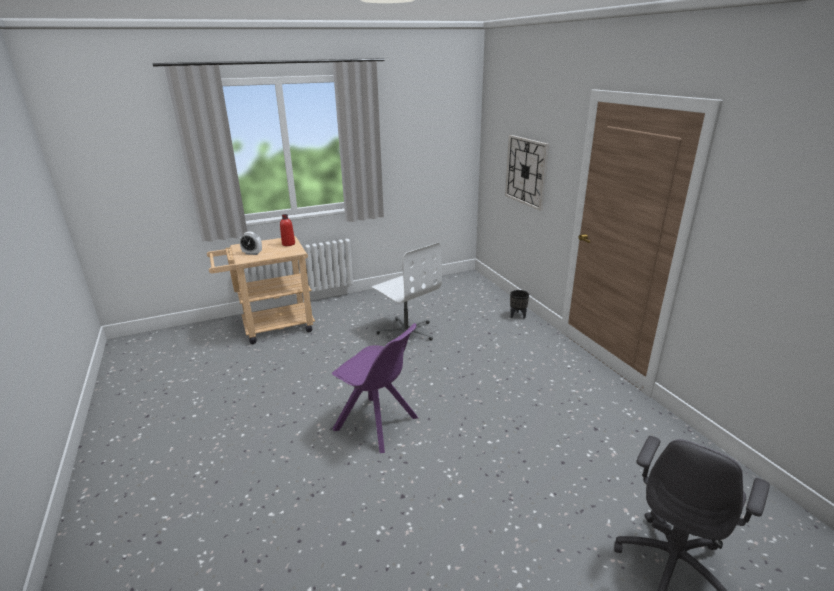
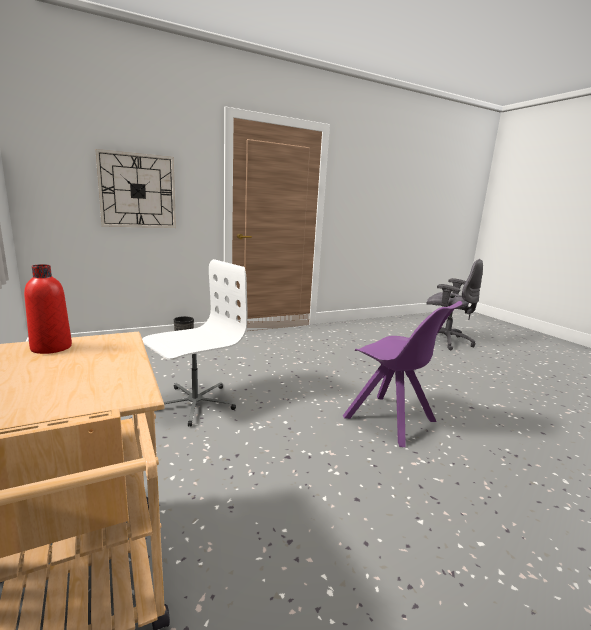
camera: 95 degrees left, 10 degrees down
alarm clock [239,232,262,255] -> none
purple chair [332,323,418,453] -> purple chair turned 105 degrees clockwise [343,301,463,447]

